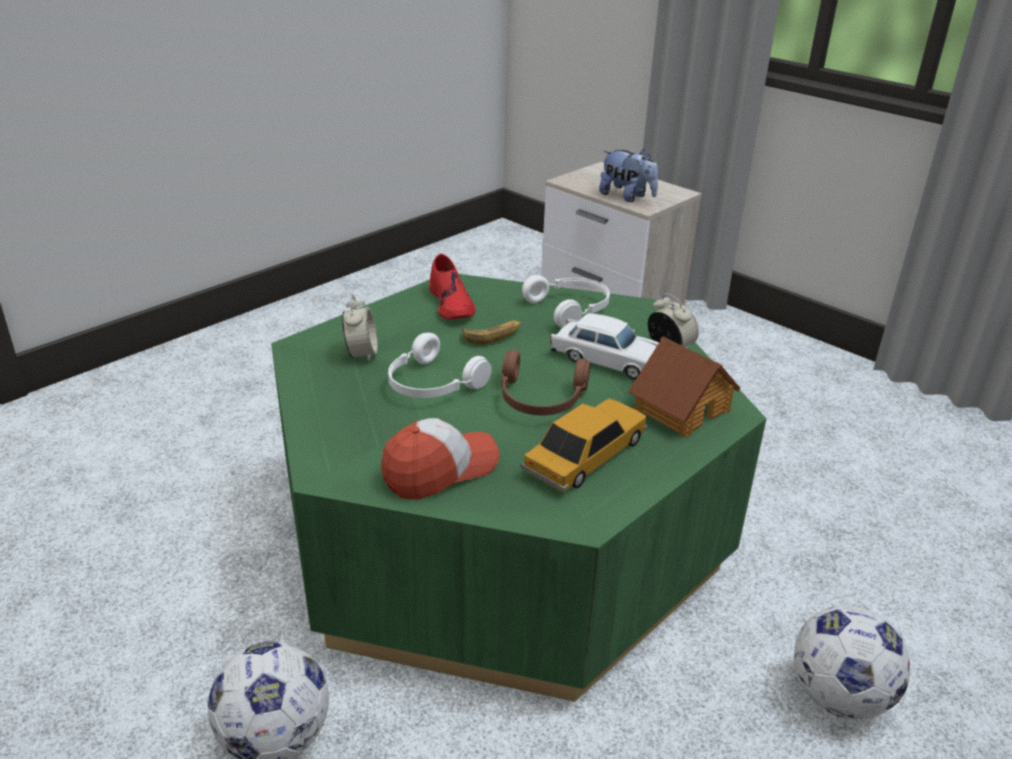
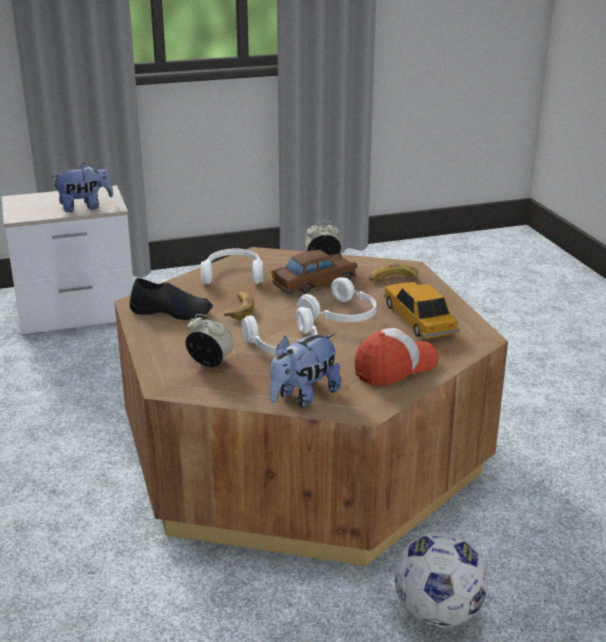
camera: 60 degrees left, 5 degrees down
green coffee table [271,274,766,702] -> brown coffee table [114,247,508,566]
cap [381,418,499,500] -> cap turned 60 degrees clockwise [354,328,438,386]
red shoe [429,254,475,319] -> black shoe [130,278,213,320]
brown headphones [502,350,590,416] -> white headphones [296,277,376,322]
white toy car [550,313,659,380] -> brown toy car [272,250,357,294]
toy house [629,336,740,437] -> banana [369,264,418,281]
football [794,605,910,720] -> none
none -> plush toy [270,333,341,407]

